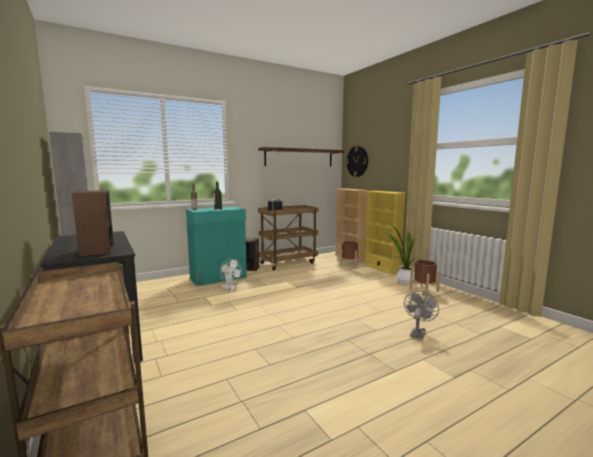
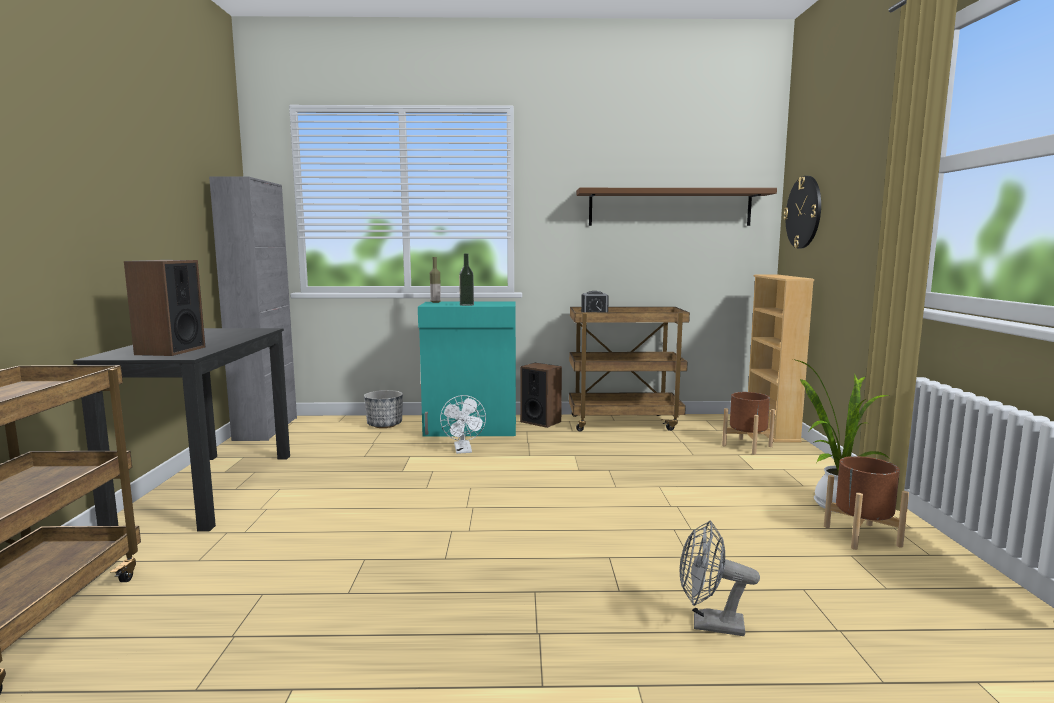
camera: 30 degrees right, 0 degrees up
yellow bookcase [364,191,406,274] -> none
grey fan [404,291,439,339] -> grey fan turned 135 degrees counterclockwise [680,520,760,636]
none -> planter [364,390,403,428]

